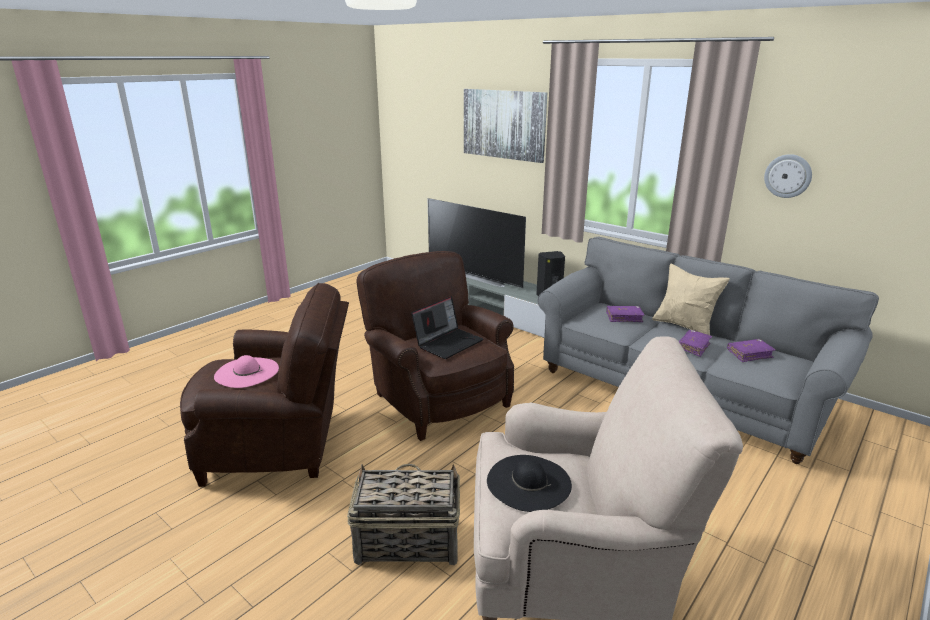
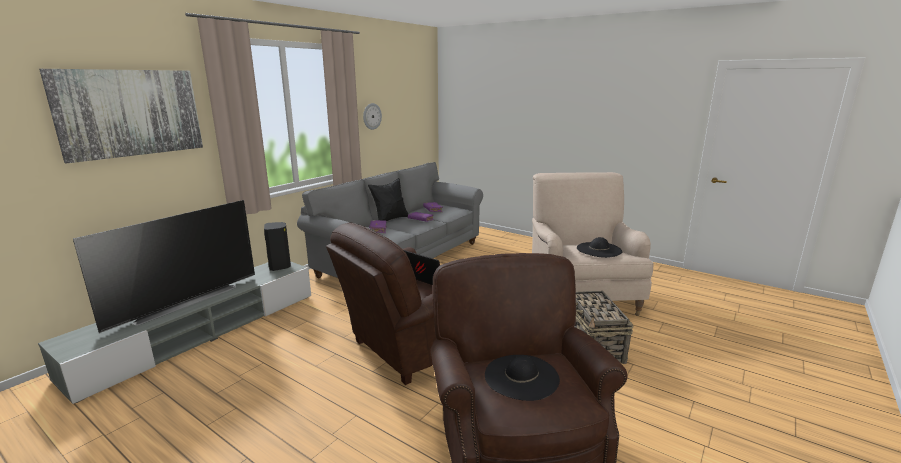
camera: 95 degrees left, 5 degrees down
pink hat [214,355,279,388] -> black hat [485,355,560,401]
beige pillow [652,264,730,335] -> black pillow [368,178,408,221]

